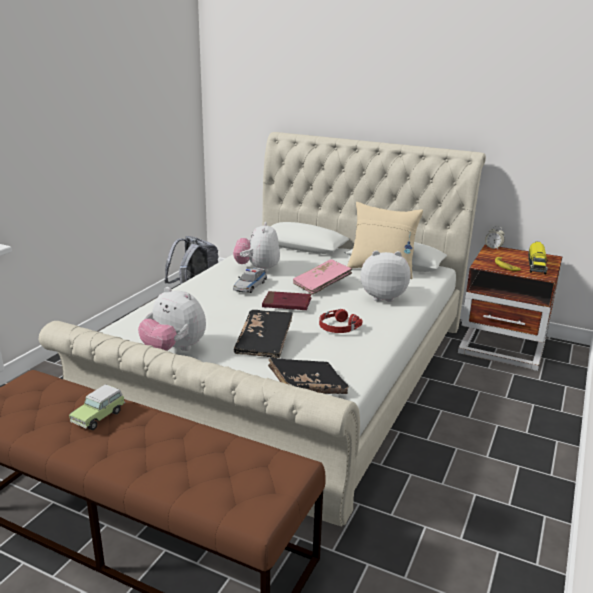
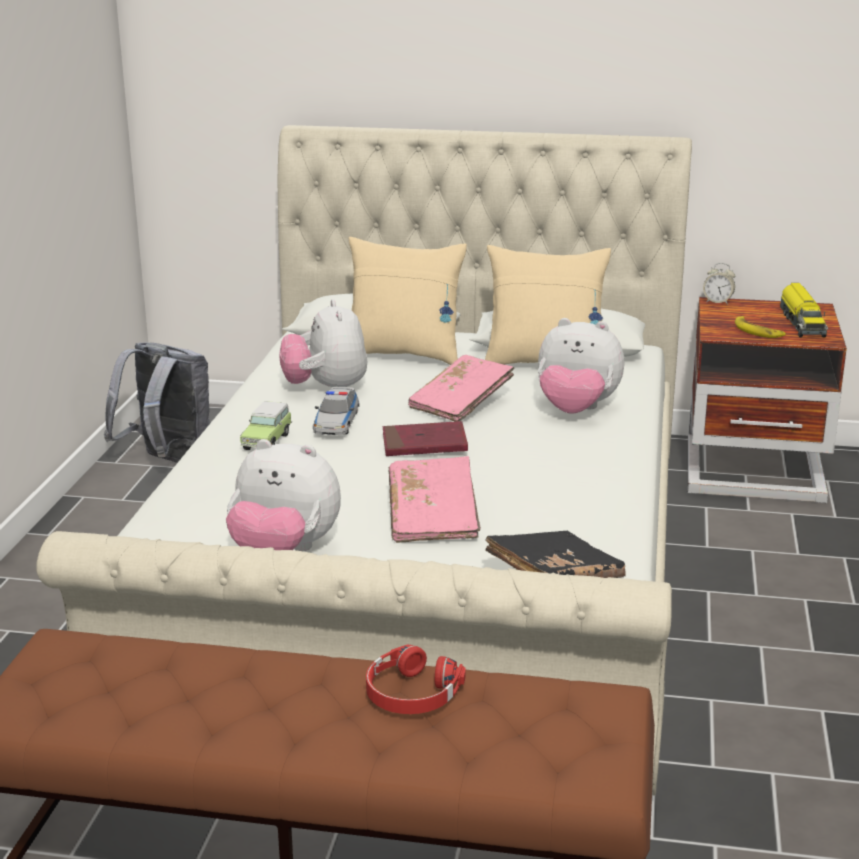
camera: 15 degrees left, 0 degrees up
toy car [69,384,125,430] -> toy car moved to [240,401,292,450]
black book [234,310,293,358] -> pink book [389,456,481,543]
red headphones [319,309,362,333] -> red headphones moved to [366,644,465,714]
plush toy [361,251,410,302] -> plush toy turned 150 degrees counterclockwise [538,318,624,413]
none -> beige pillow [349,237,467,365]

